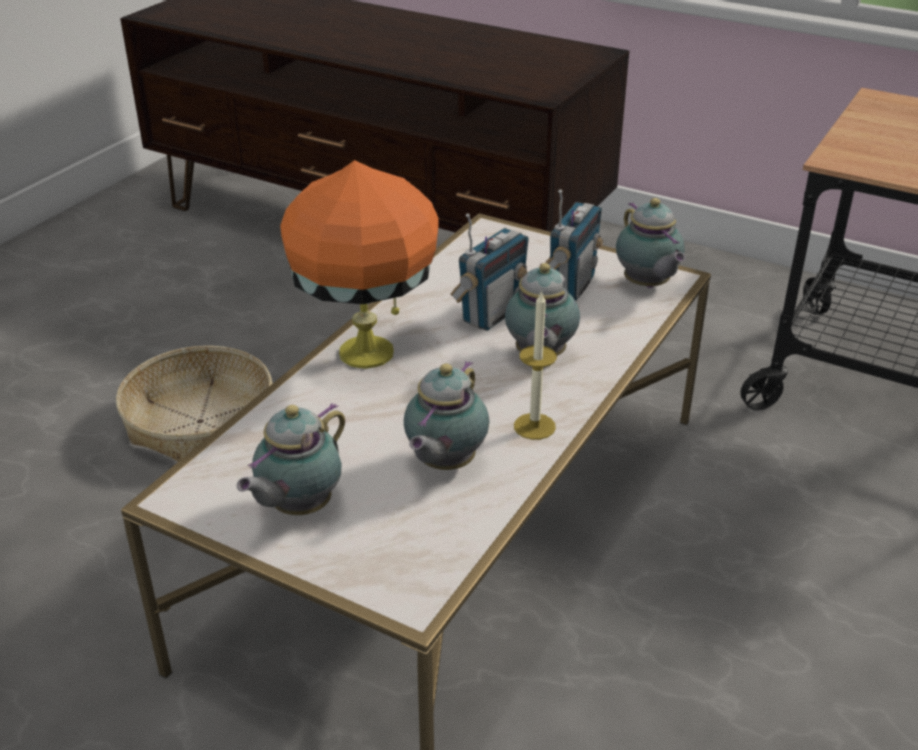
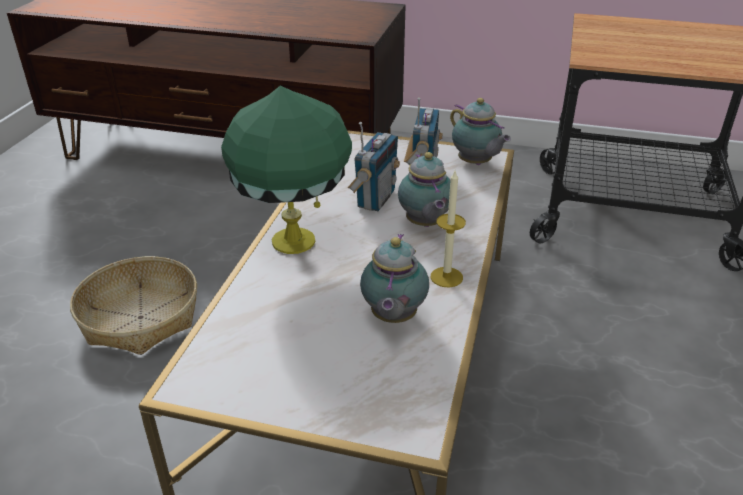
camera: 15 degrees left, 0 degrees up
teapot [237,403,345,515] -> none
orange table lamp [280,160,439,369] -> green table lamp [221,86,352,254]

